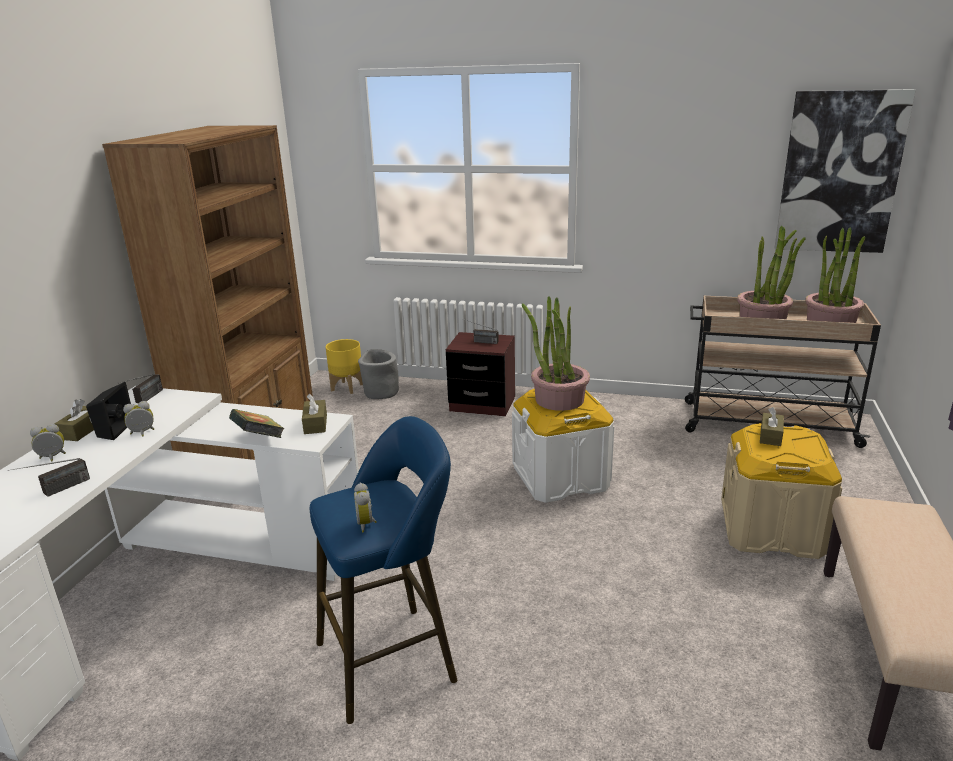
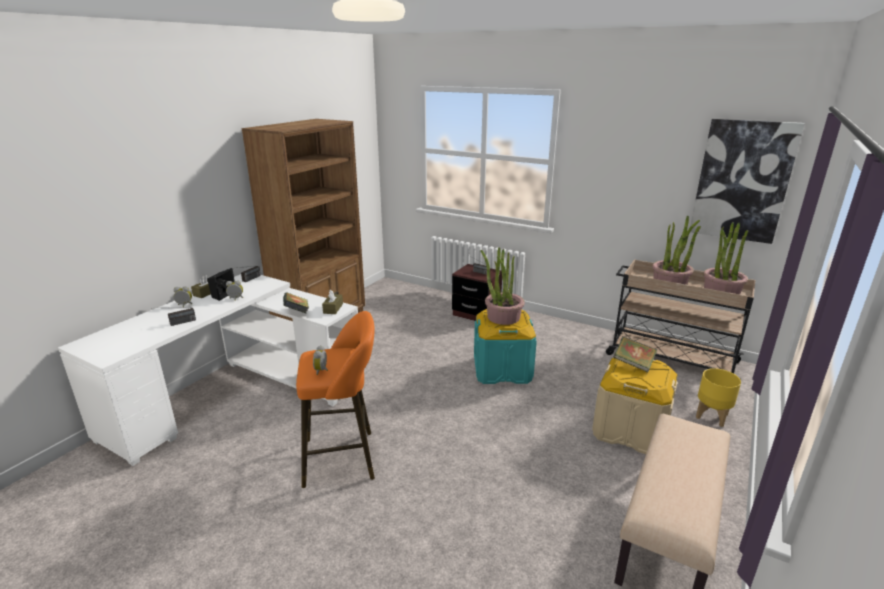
camera: 15 degrees right, 0 degrees up
blue stool [310,416,457,724] -> orange stool [296,311,375,488]
yellow planter [326,339,363,394] -> yellow planter moved to [696,368,741,427]
grey planter [358,349,399,399] -> none
white storage box [512,389,614,503] -> turquoise storage box [474,309,537,384]
brown tissue box [760,407,784,446] -> book [613,336,657,372]

